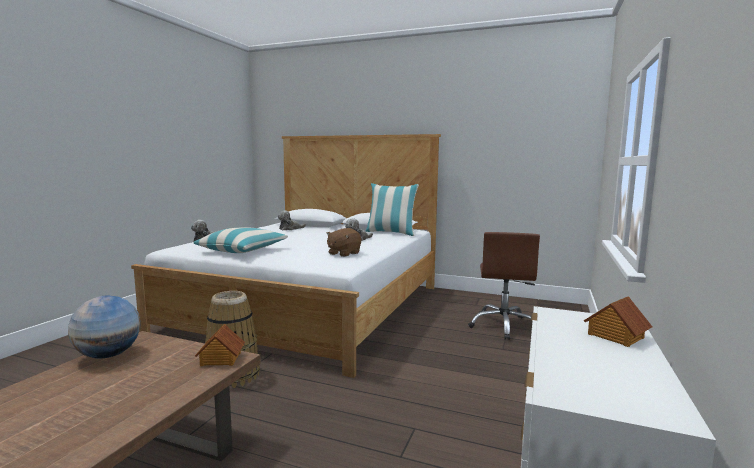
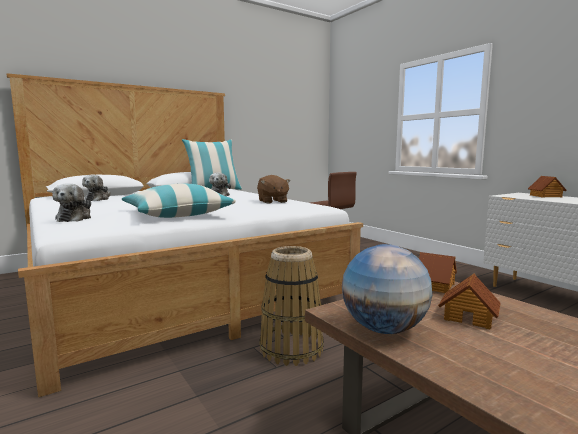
camera: 55 degrees left, 0 degrees up
none -> toy house [438,274,501,329]

